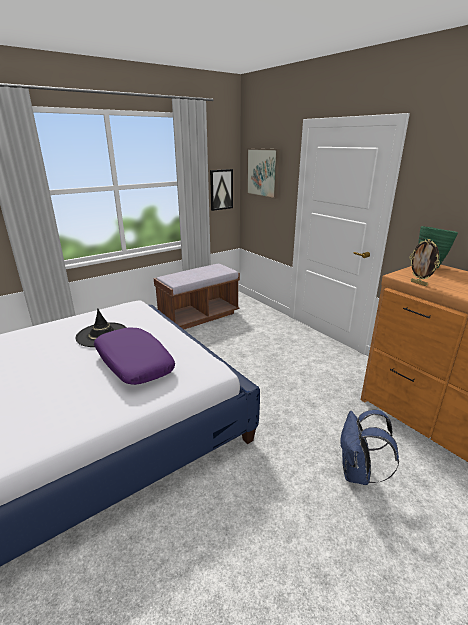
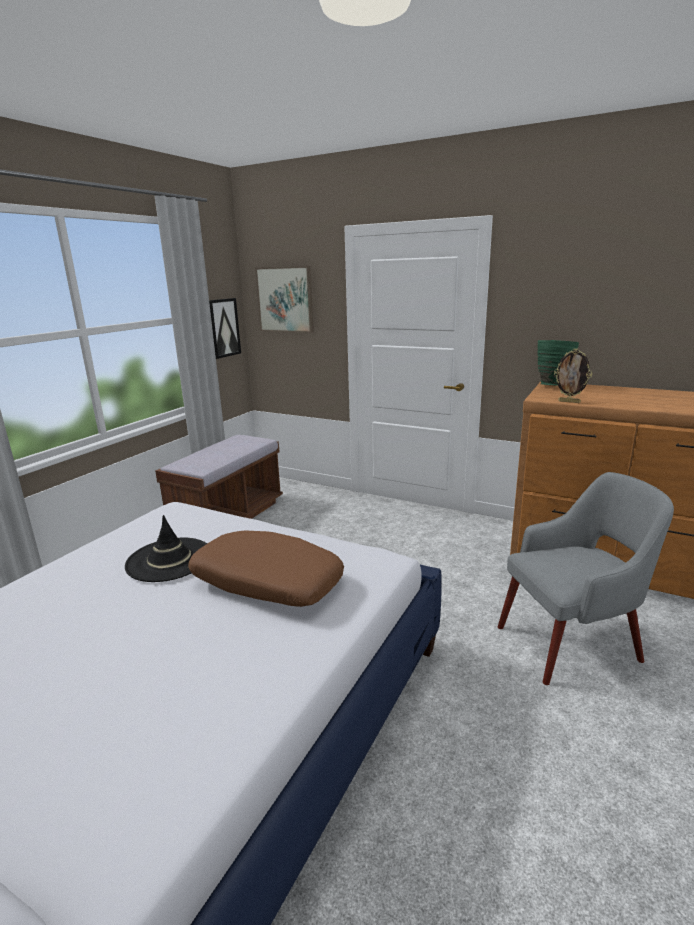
camera: 25 degrees left, 5 degrees down
purple pillow [94,327,175,385] -> brown pillow [188,530,344,607]
blue backpack [340,410,399,485] -> grey armchair [498,472,674,685]

